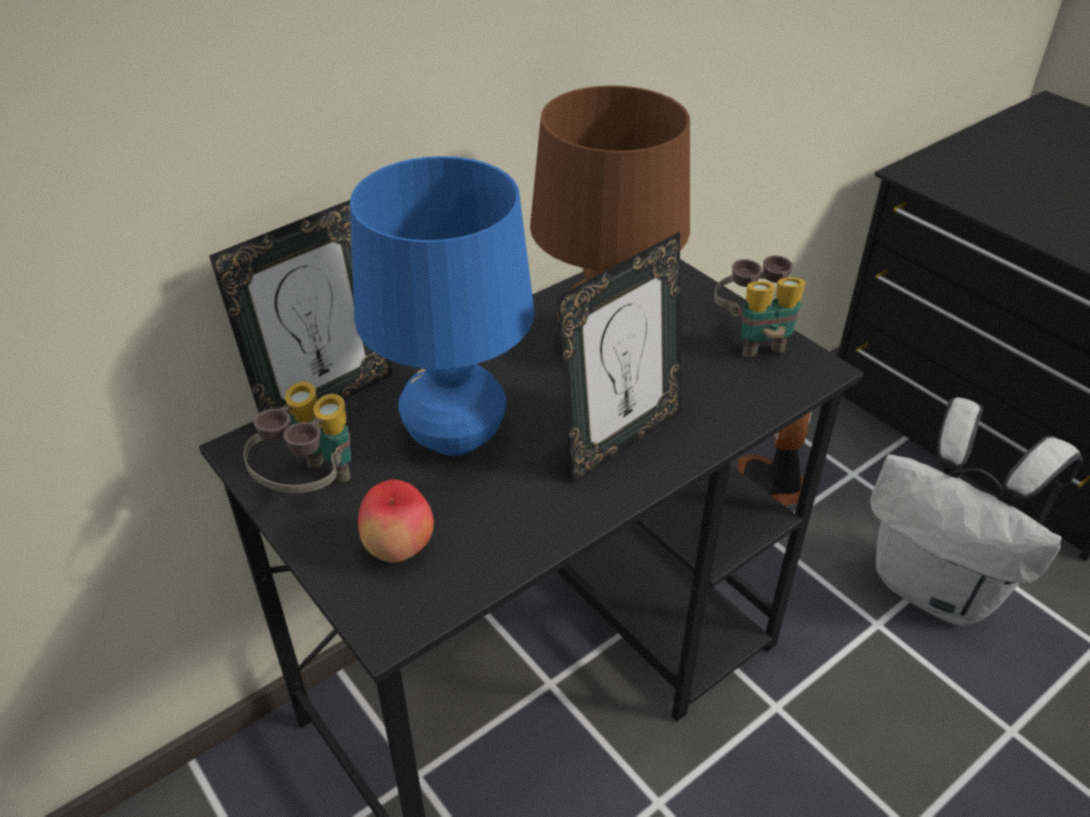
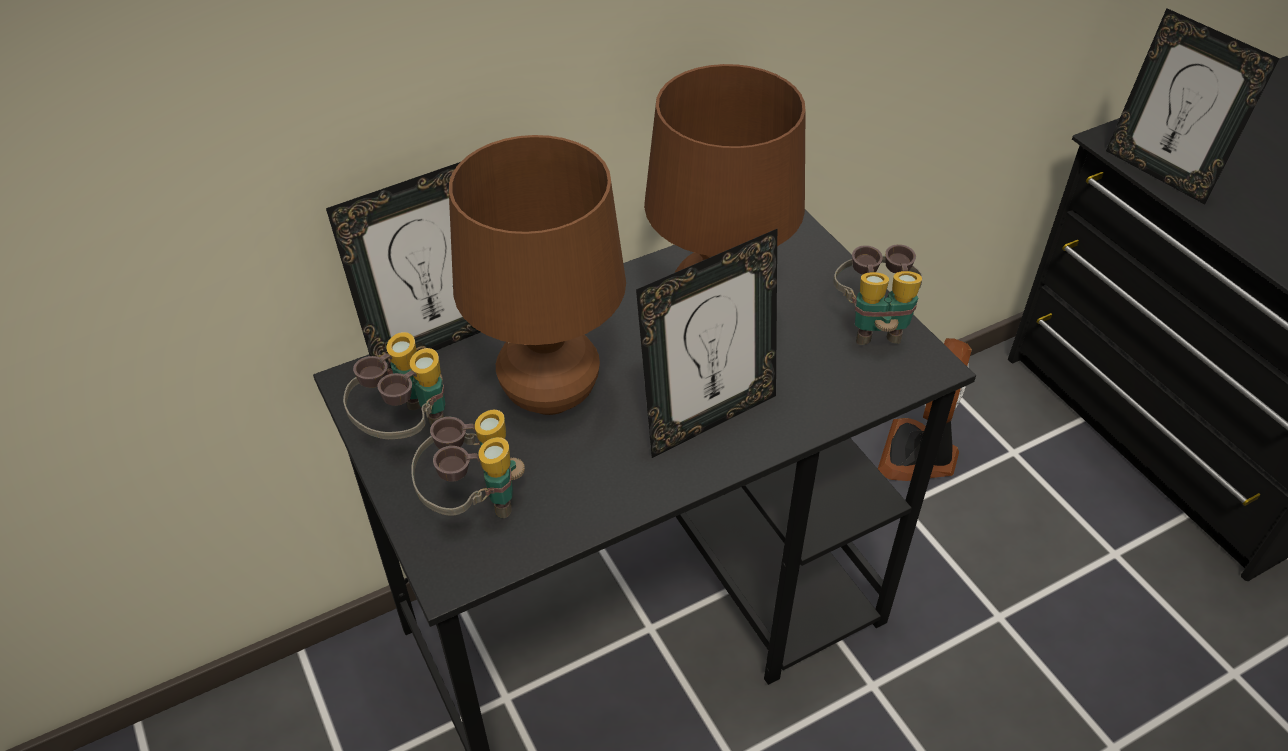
camera: 10 degrees right, 5 degrees up
blue table lamp [350,156,535,456] -> brown table lamp [449,135,626,415]
apple [358,479,434,563] -> binoculars [411,410,525,518]
white backpack [870,398,1083,626] -> none
none -> picture frame [1106,8,1280,205]

